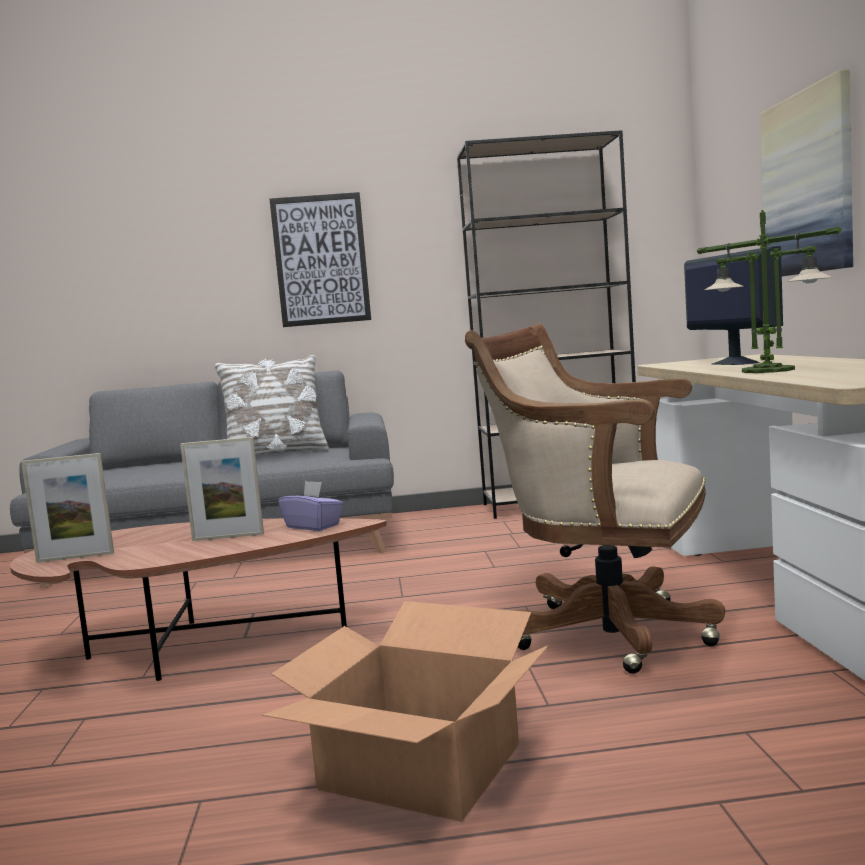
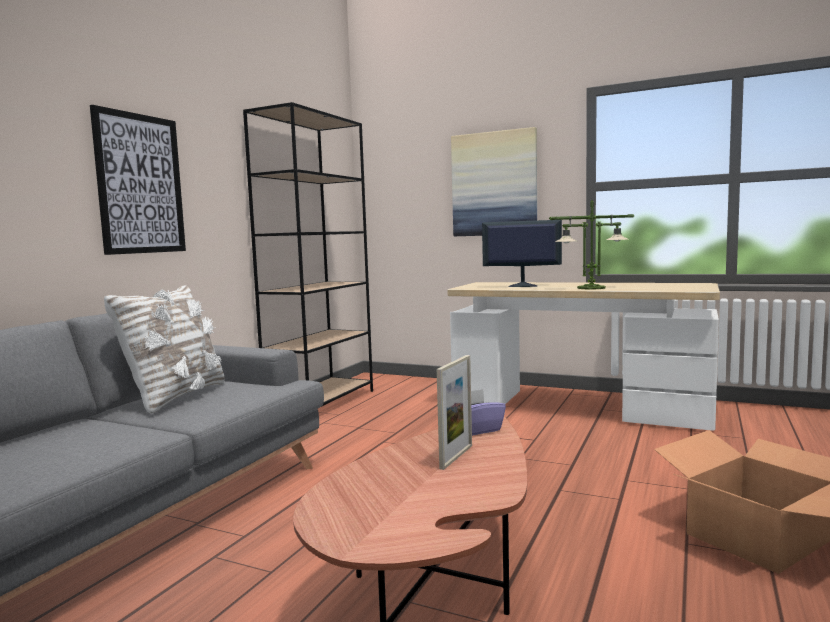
camera: 60 degrees left, 0 degrees up
picture frame [21,453,114,563] -> none
office chair [465,323,725,674] -> none

